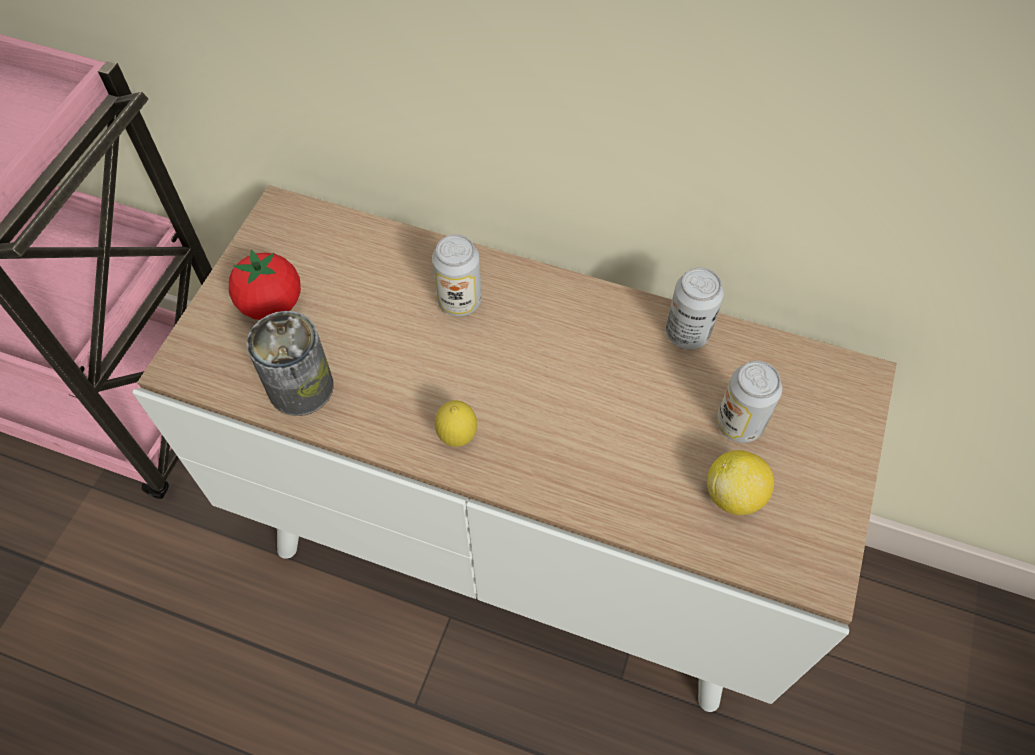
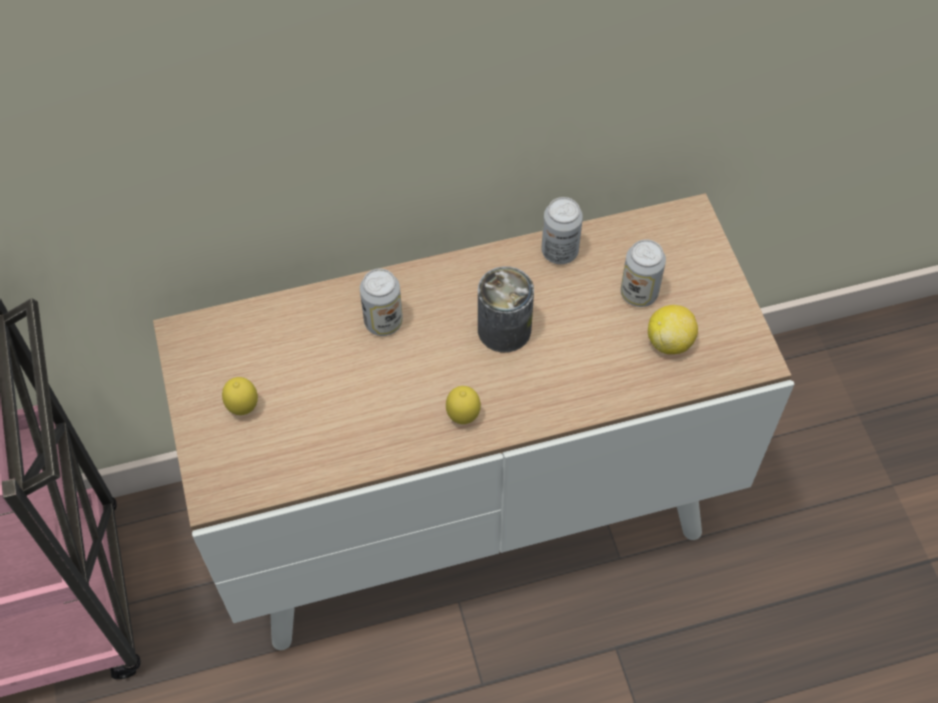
camera: 35 degrees left, 0 degrees up
tomato [229,249,301,320] -> lemon [222,377,258,415]
can [247,311,334,416] -> can moved to [478,266,534,353]

